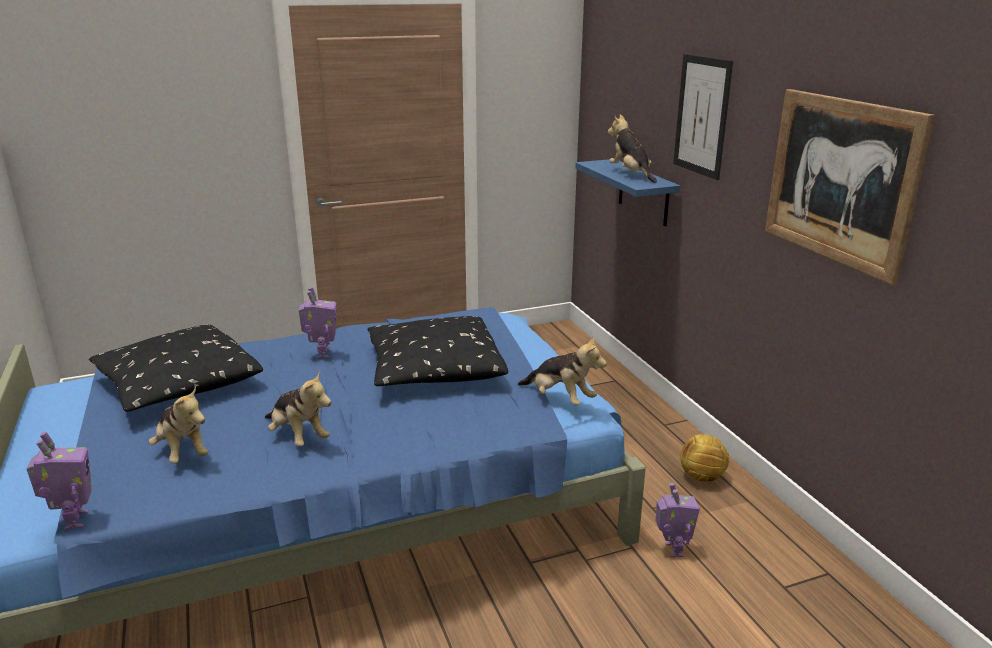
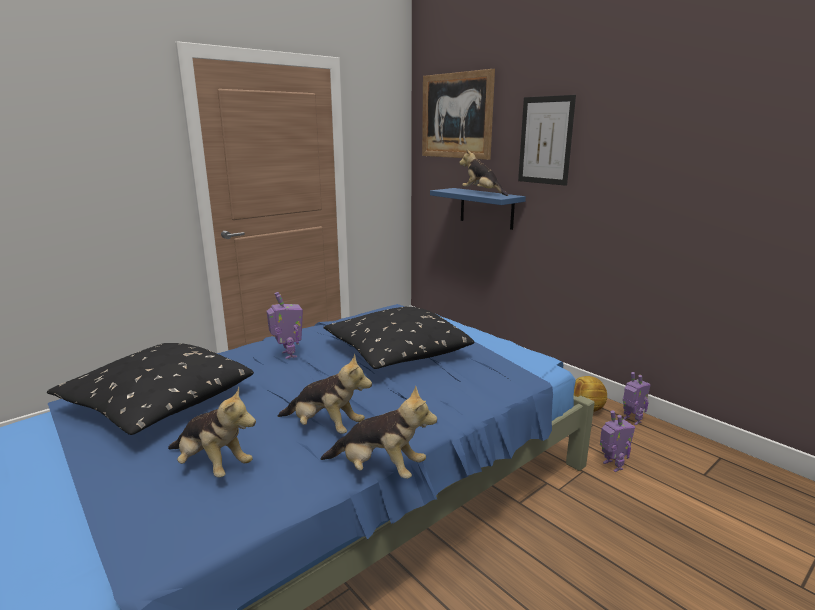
camera: 20 degrees left, 5 degrees down
toy robot [27,432,92,530] -> toy robot moved to [623,372,650,425]
plush toy [518,335,607,405] -> plush toy moved to [321,385,437,479]
picture [765,89,935,285] -> picture moved to [422,69,495,160]

